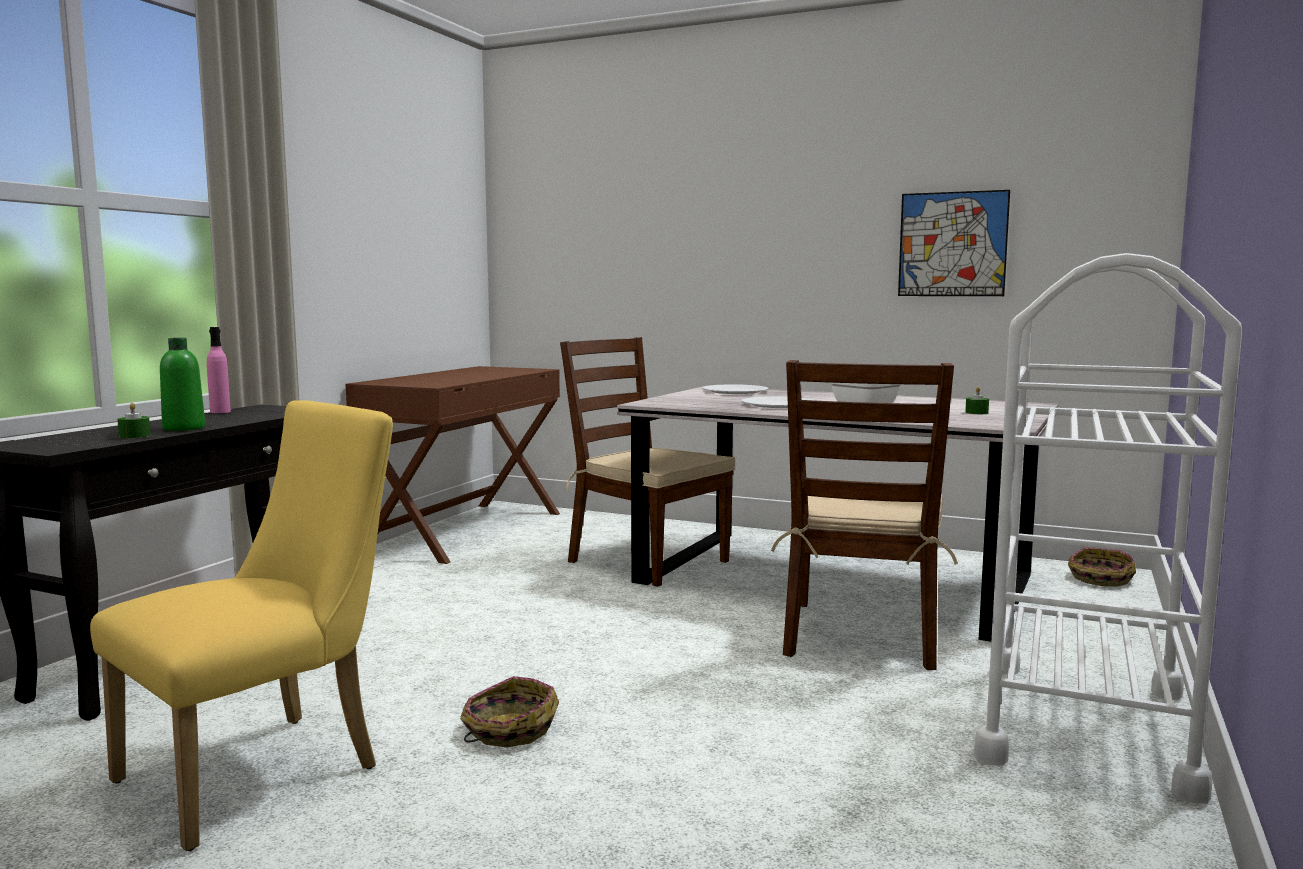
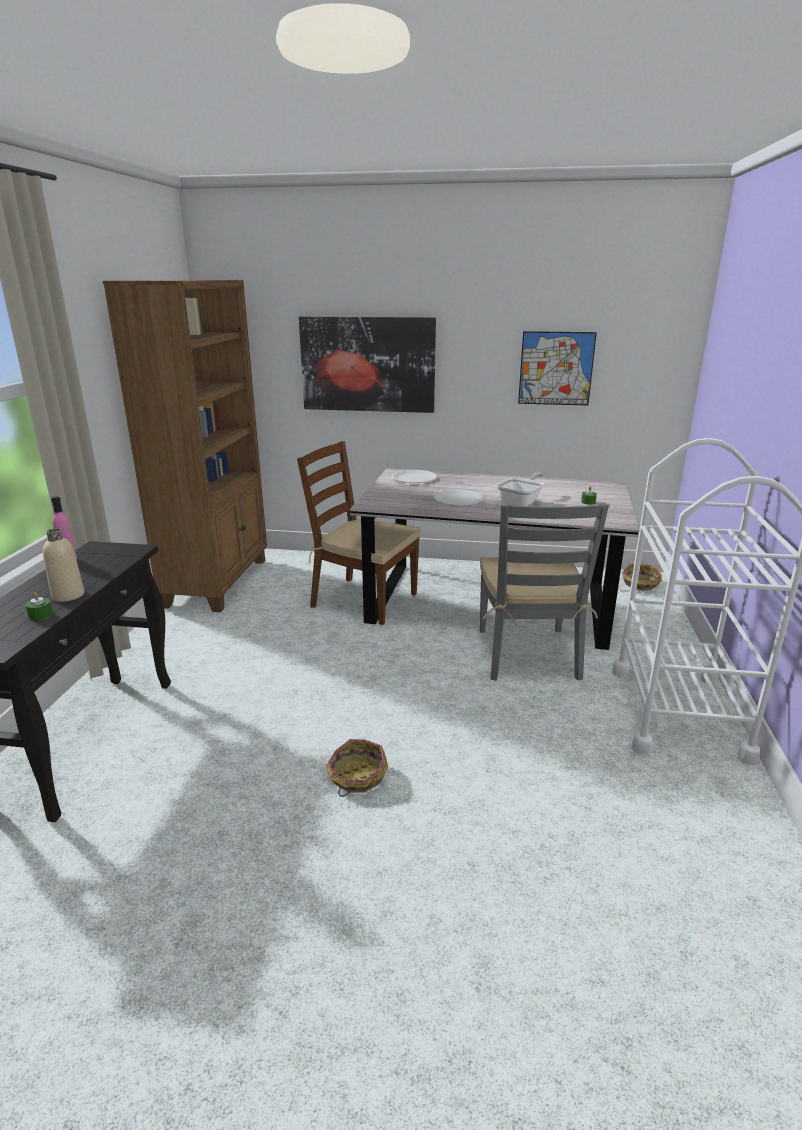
camera: 15 degrees left, 15 degrees up
yellow chair [90,400,393,851] -> none
green bottle [160,338,205,431] -> beige bottle [43,528,84,602]
brown desk [345,366,560,564] -> brown bookcase [103,280,267,612]
brown chair [771,360,958,670] -> grey chair [480,503,609,681]
none -> picture [299,316,436,413]

